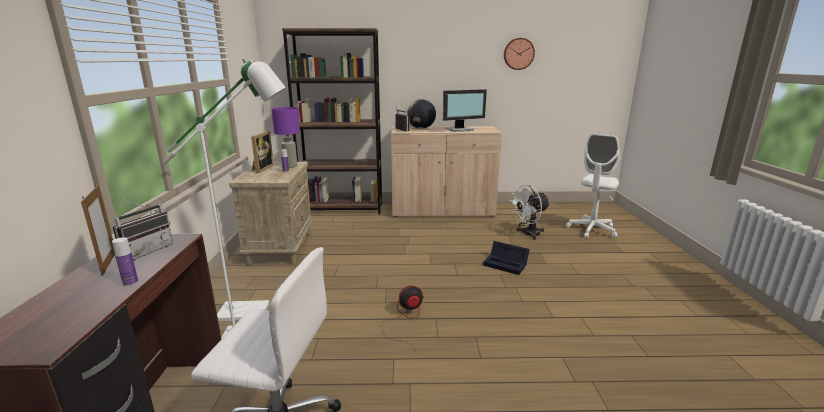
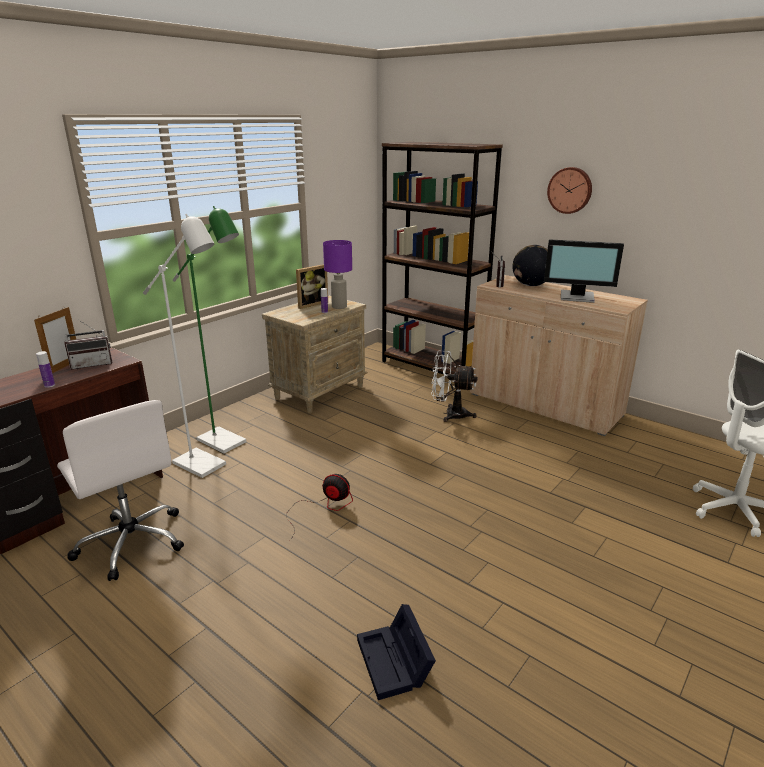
camera: 40 degrees right, 5 degrees up
black storage box [483,241,530,275] -> black storage box moved to [357,604,436,700]
wall clock [504,38,535,70] -> wall clock moved to [547,167,592,214]
white fan [508,185,550,240] -> white fan moved to [431,350,478,422]

